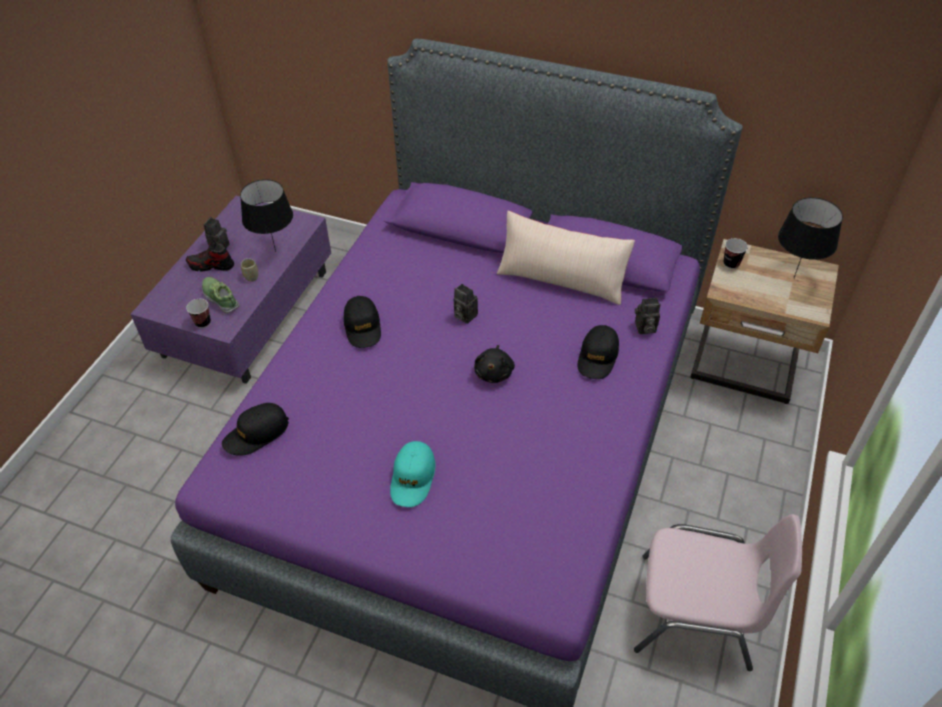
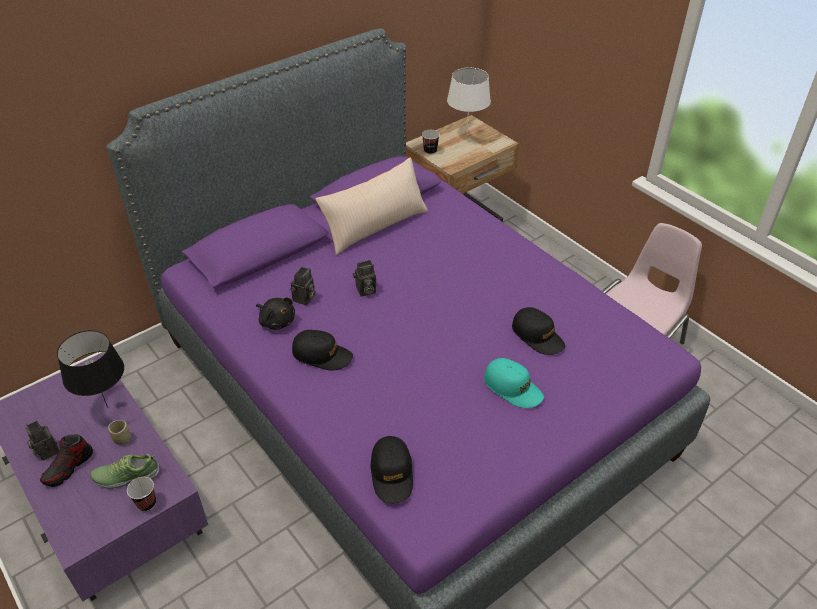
camera: 60 degrees left, 5 degrees down
black plush toy [474,345,515,383] -> black plush toy moved to [256,298,295,330]
black cap [578,325,619,379] -> black cap moved to [512,307,565,355]
camera [635,298,660,334] -> camera moved to [290,267,316,305]
black table lamp [778,197,843,278] -> white table lamp [447,68,491,130]

